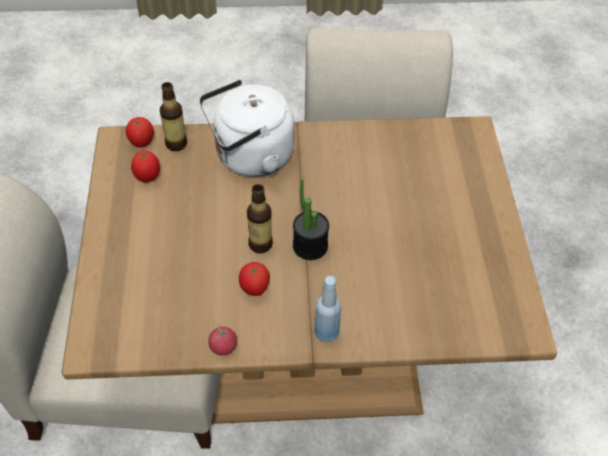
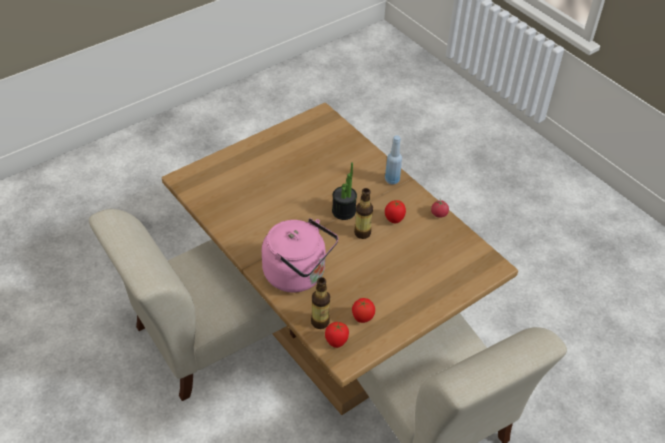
camera: 125 degrees left, 5 degrees down
white kettle [199,79,294,177] -> pink kettle [262,218,338,292]

